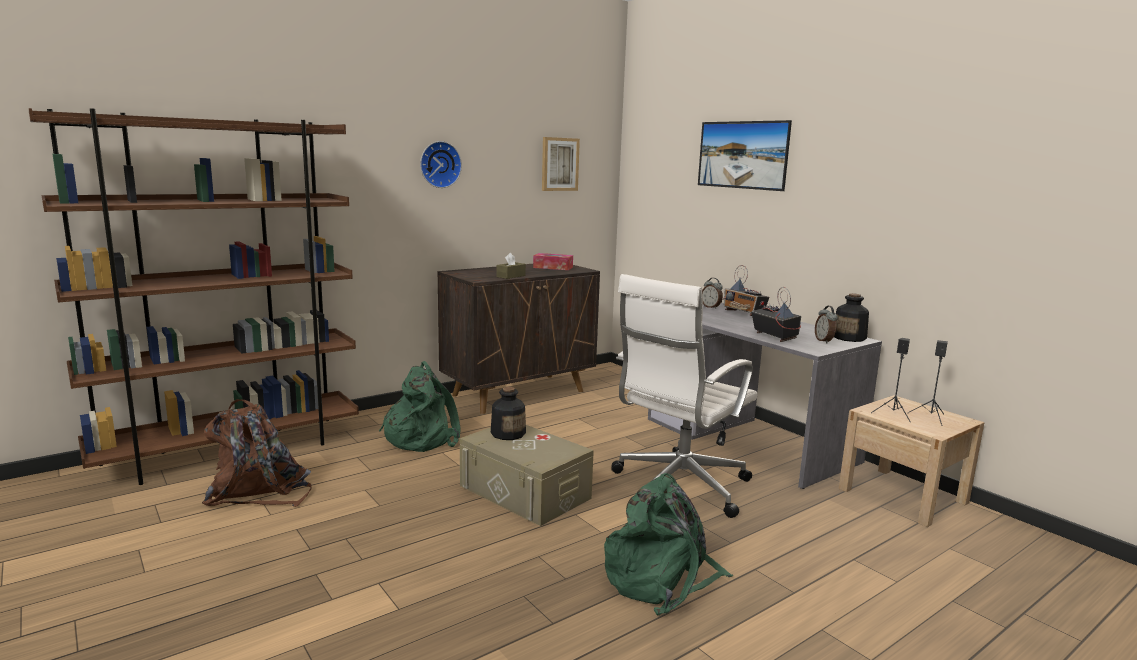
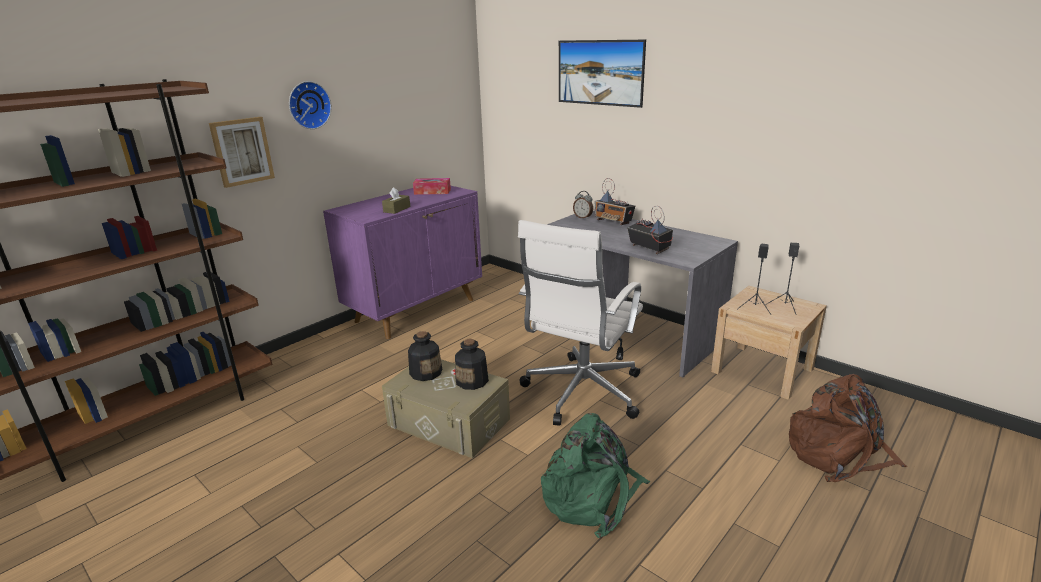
camera: 10 degrees left, 10 degrees up
brown backpack [202,399,312,507] -> brown backpack moved to [789,374,907,482]
green backpack [379,361,461,452] -> none
brown cabinet [438,264,600,414] -> purple cabinet [323,186,482,339]
picture [542,137,580,191] -> picture moved to [209,117,275,188]
alarm clock [815,306,838,344] -> none
bottle [834,293,869,342] -> bottle moved to [455,339,489,390]

